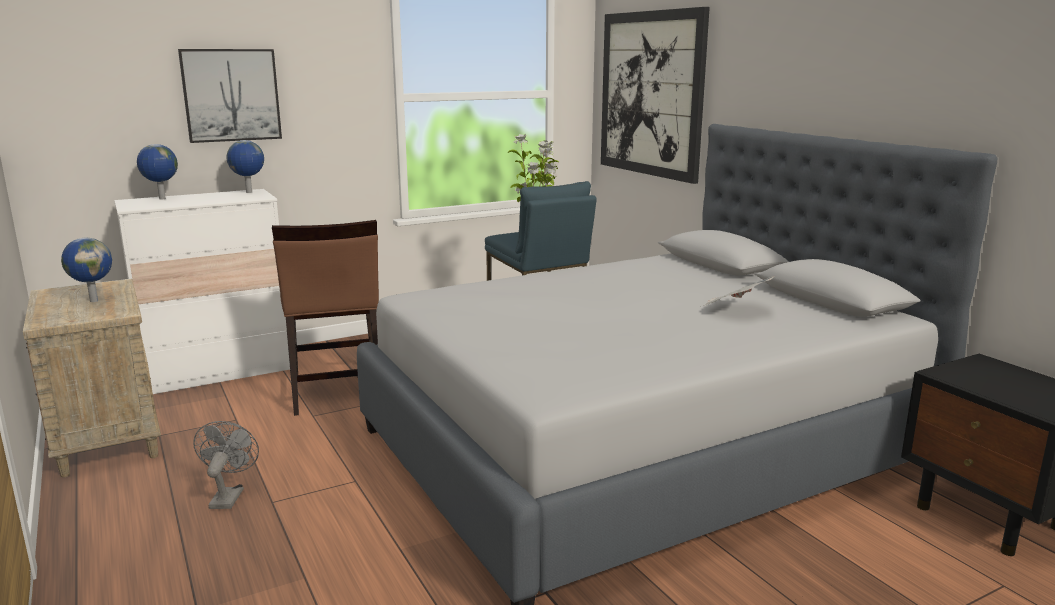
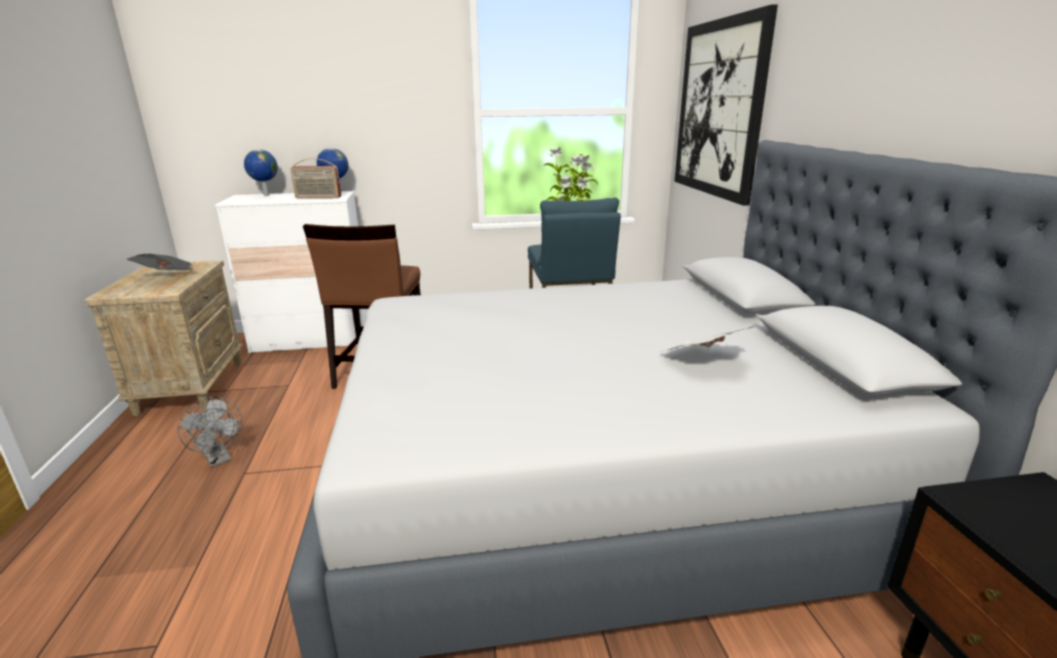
camera: 20 degrees right, 5 degrees up
globe [61,238,112,302] -> newspaper [127,254,193,270]
picture [178,49,282,143] -> none
grey fan [193,421,259,509] -> grey fan turned 120 degrees clockwise [177,397,242,467]
none -> radio [291,158,341,198]

